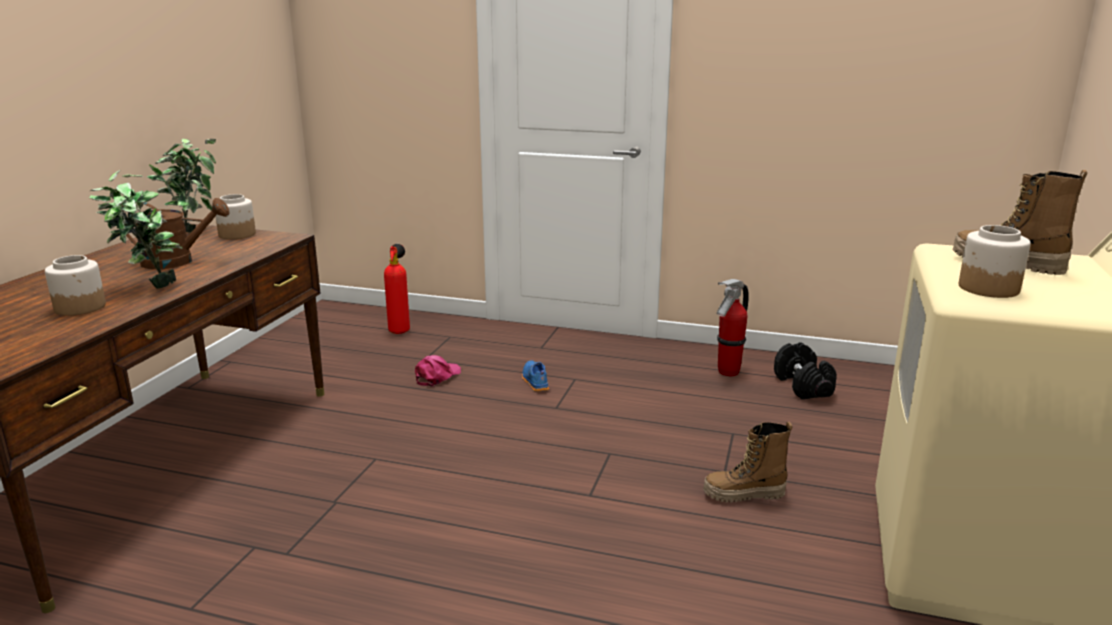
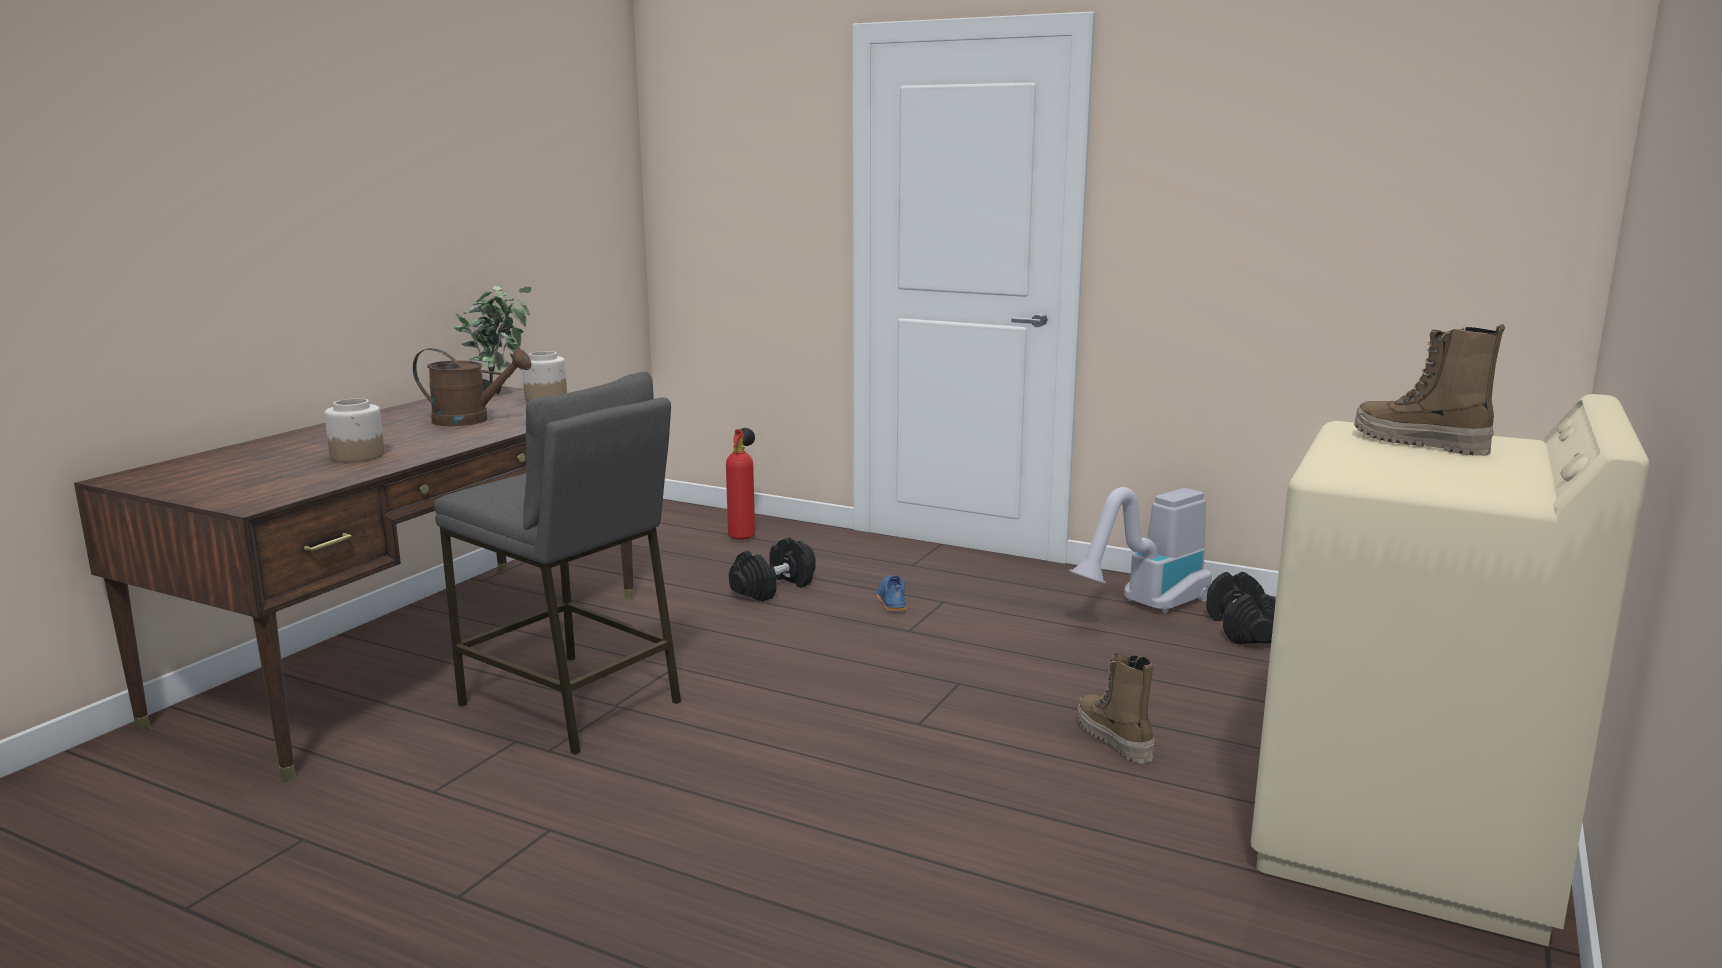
camera: 10 degrees right, 5 degrees down
potted plant [89,170,183,289] -> none
pink cap [415,355,461,387] -> black dumbbell [729,537,816,602]
boot [703,422,792,502] -> boot turned 60 degrees clockwise [1077,653,1154,764]
fire extinguisher [717,279,749,376] -> vacuum cleaner [1069,487,1212,614]
jar [959,225,1031,298] -> none
none -> grey stool [433,372,681,755]

